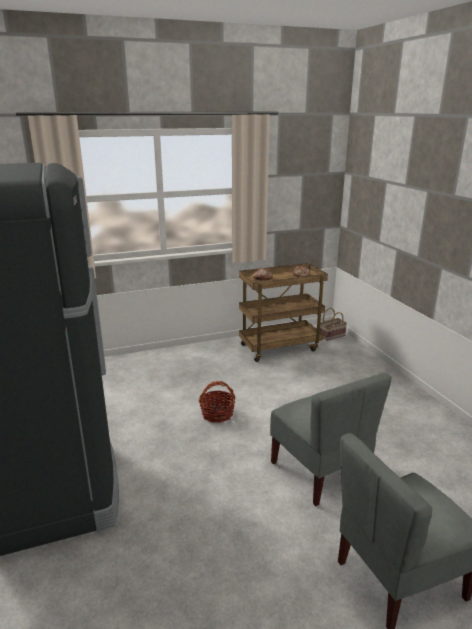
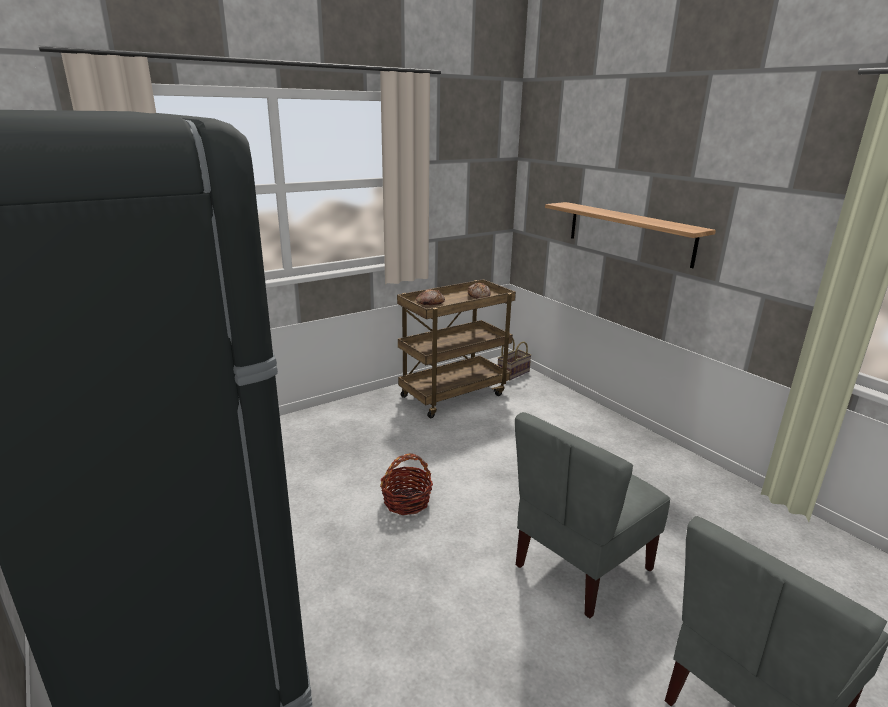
camera: 15 degrees left, 0 degrees up
grey chair [270,373,392,506] -> grey chair turned 90 degrees clockwise [515,412,670,618]
none -> shelf [545,202,716,268]

